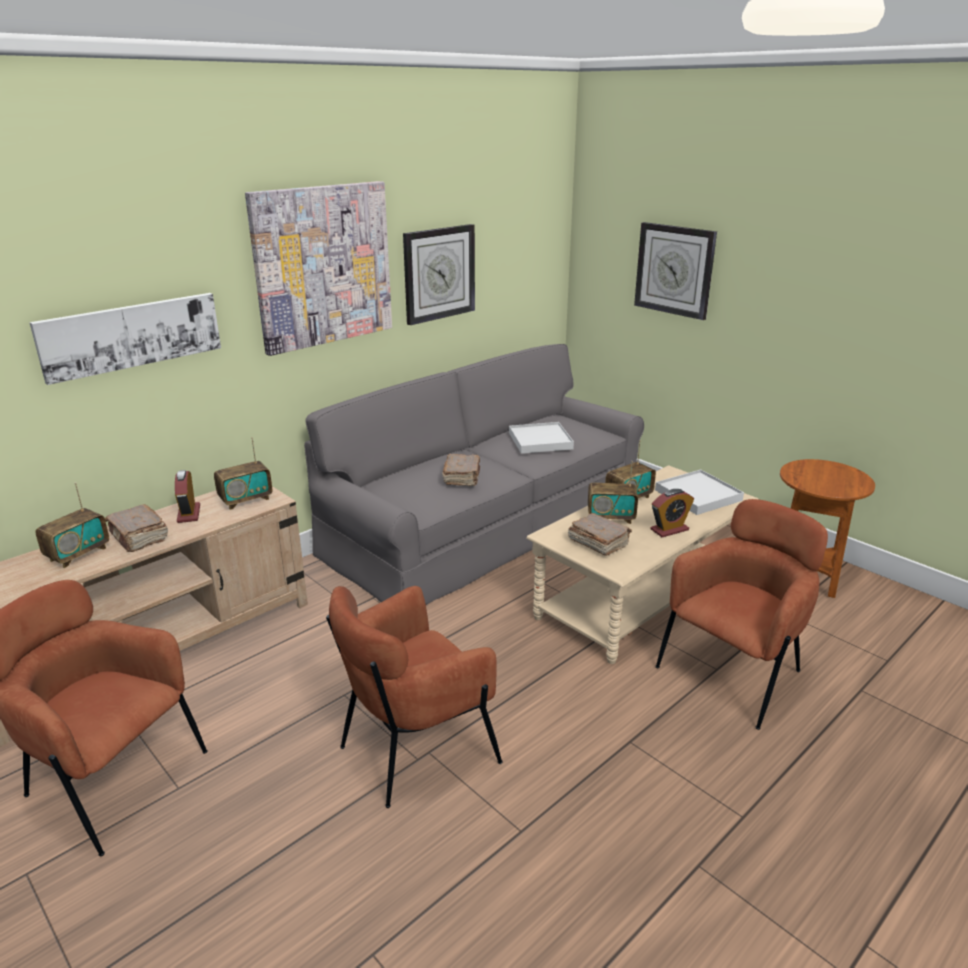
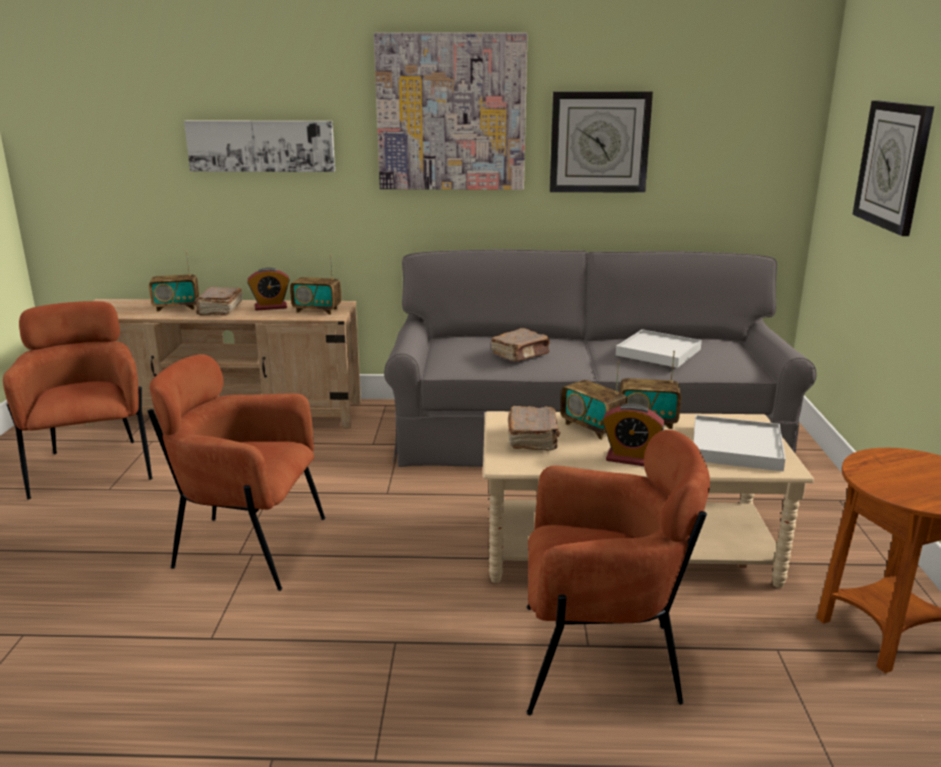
camera: 45 degrees right, 5 degrees down
alarm clock [175,470,200,523] -> alarm clock turned 135 degrees counterclockwise [247,267,290,311]

